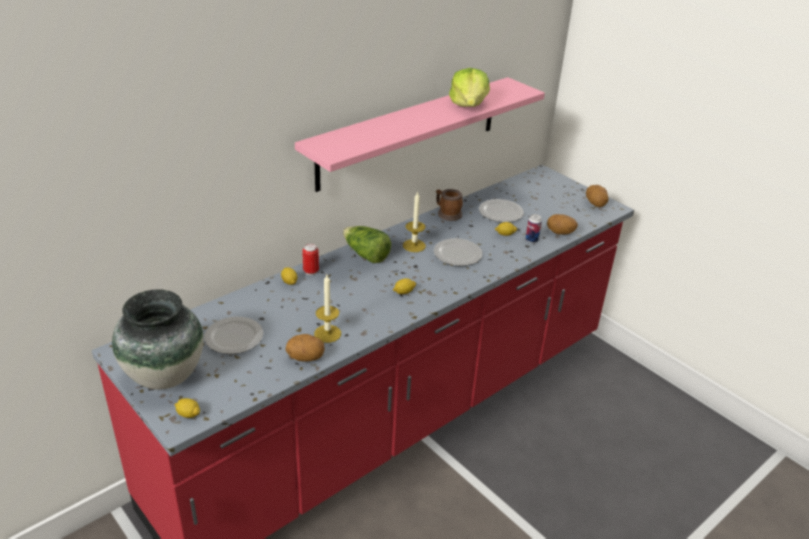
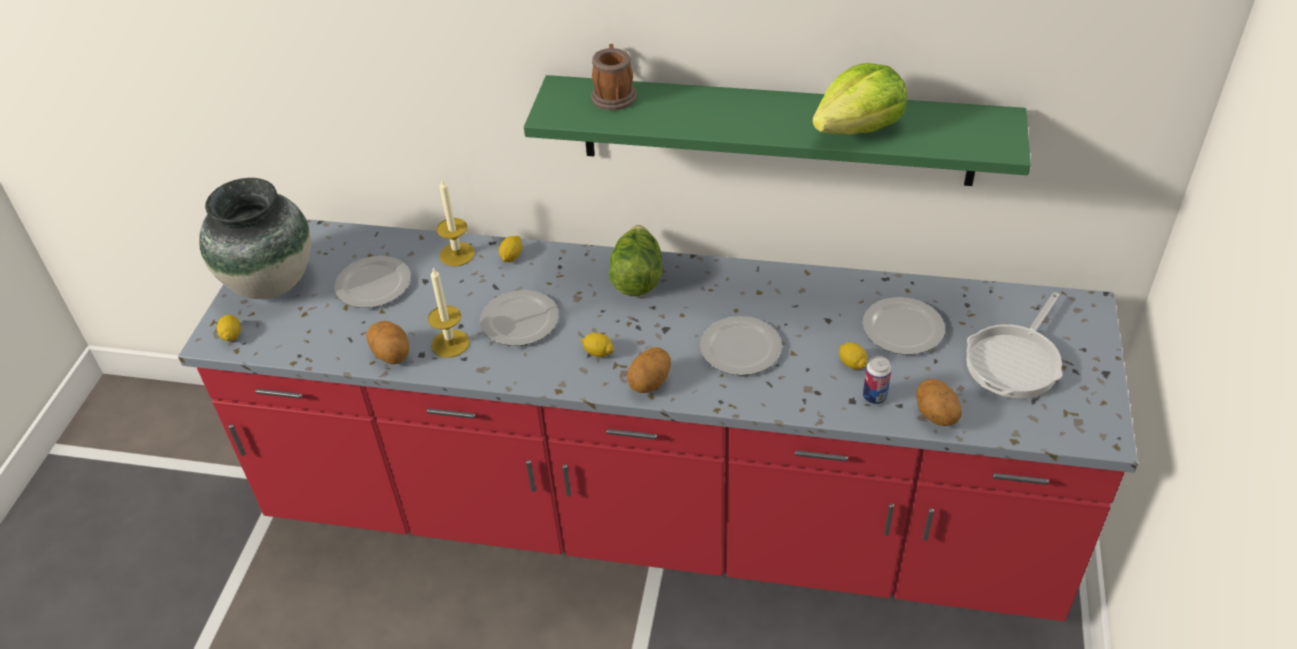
camera: 55 degrees right, 10 degrees up
pink shelf [295,77,545,192] -> green shelf [524,75,1031,186]
can [302,244,319,275] -> none
candle [403,191,426,252] -> candle moved to [437,180,475,266]
mug [436,189,463,221] -> mug moved to [591,44,637,110]
potato [586,185,608,207] -> potato moved to [627,347,671,393]
none -> plate [480,290,559,346]
none -> frying pan [966,292,1062,399]

